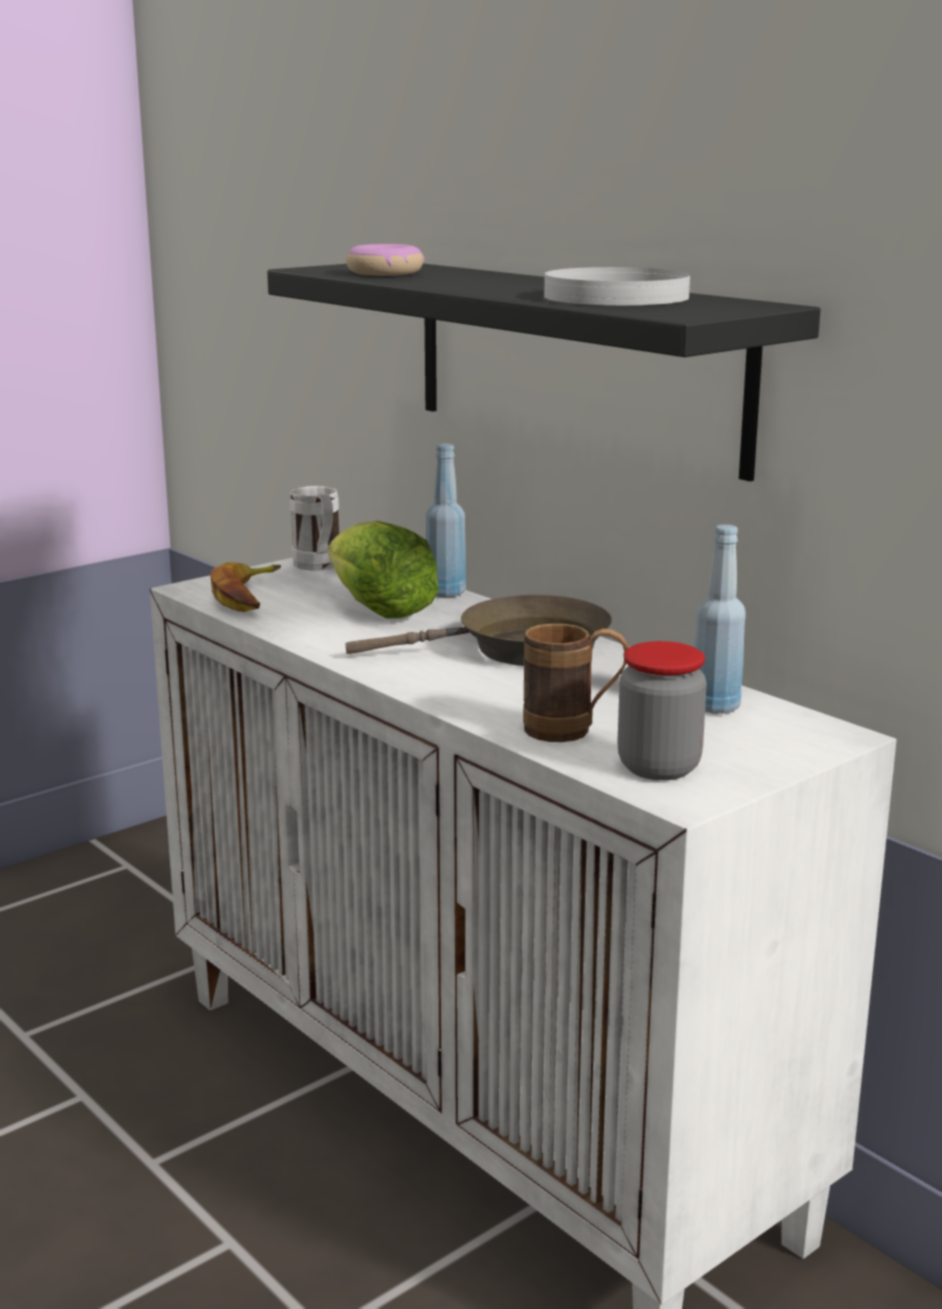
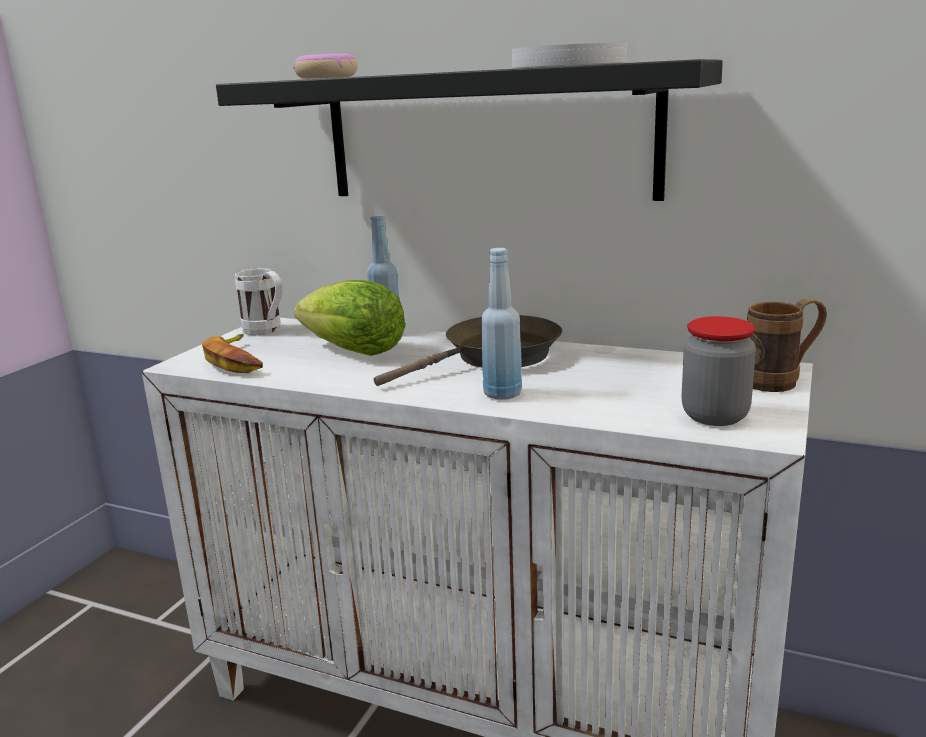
camera: 25 degrees left, 0 degrees up
brown mug [523,624,629,742] -> brown mug moved to [747,298,827,392]
blue bottle [694,524,746,714] -> blue bottle moved to [481,248,522,400]

